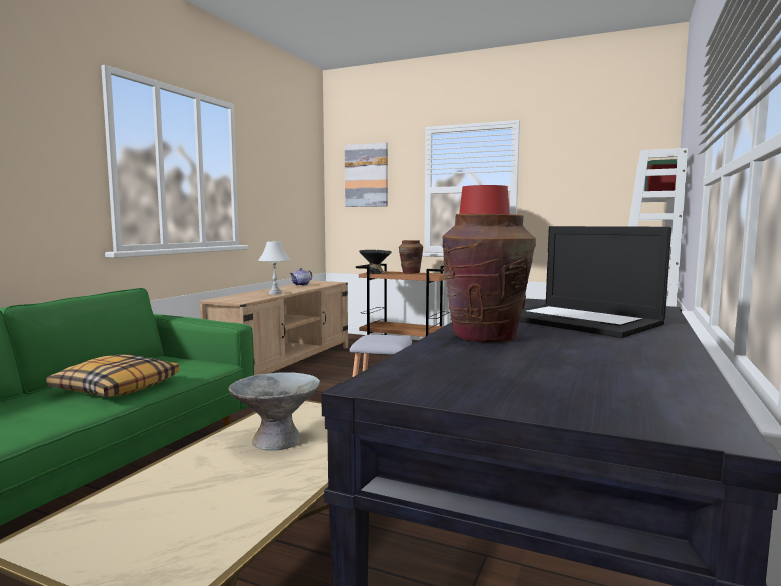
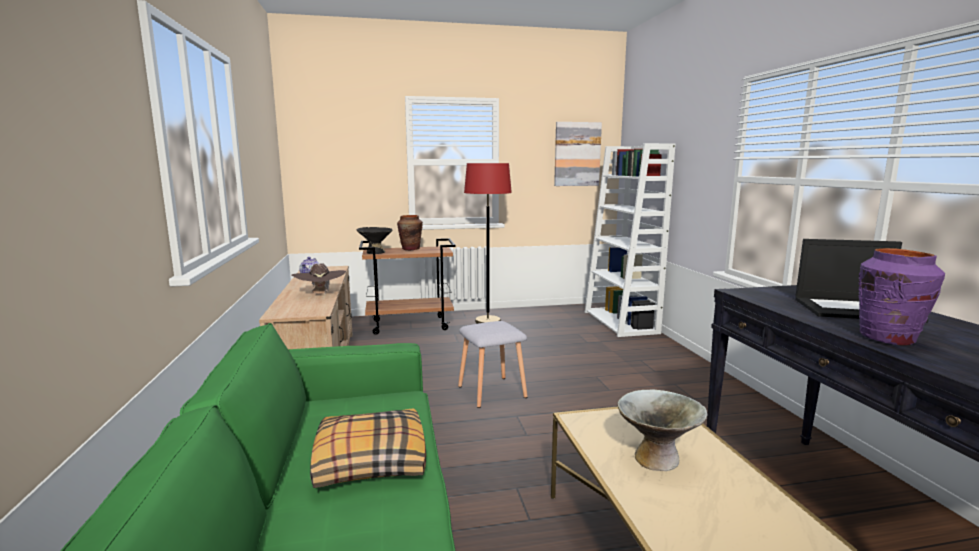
camera: 35 degrees left, 5 degrees up
white table lamp [258,241,290,295] -> brown hat [292,263,346,294]
picture [345,142,388,207] -> picture moved to [554,122,602,186]
brown vase [442,214,536,343] -> purple vase [858,248,945,346]

